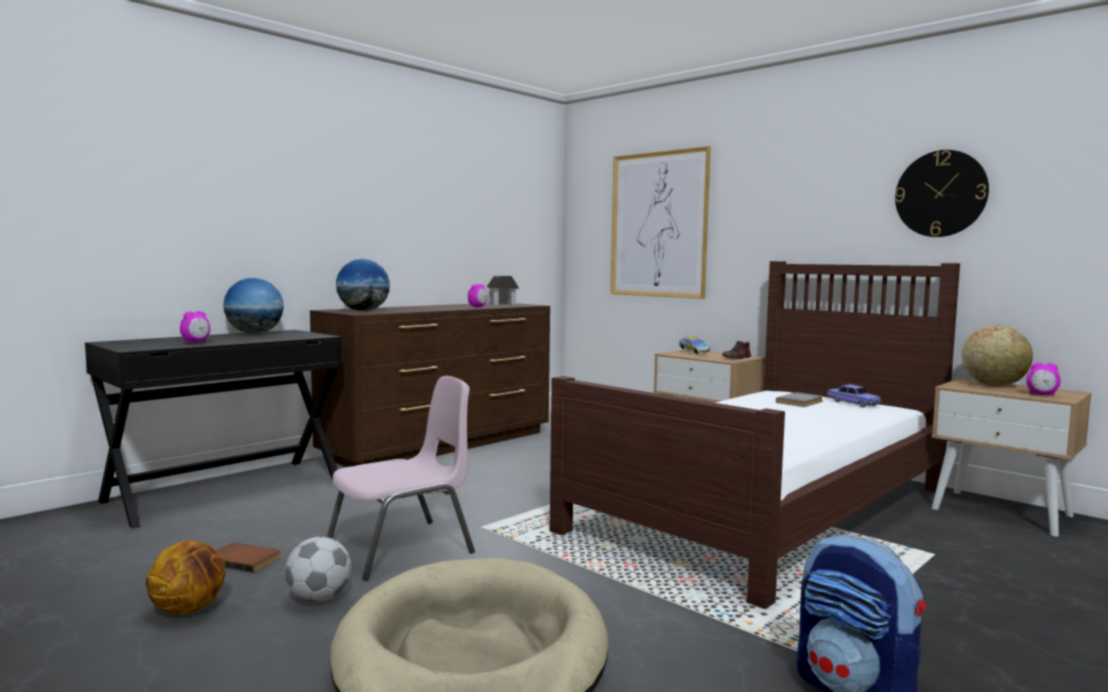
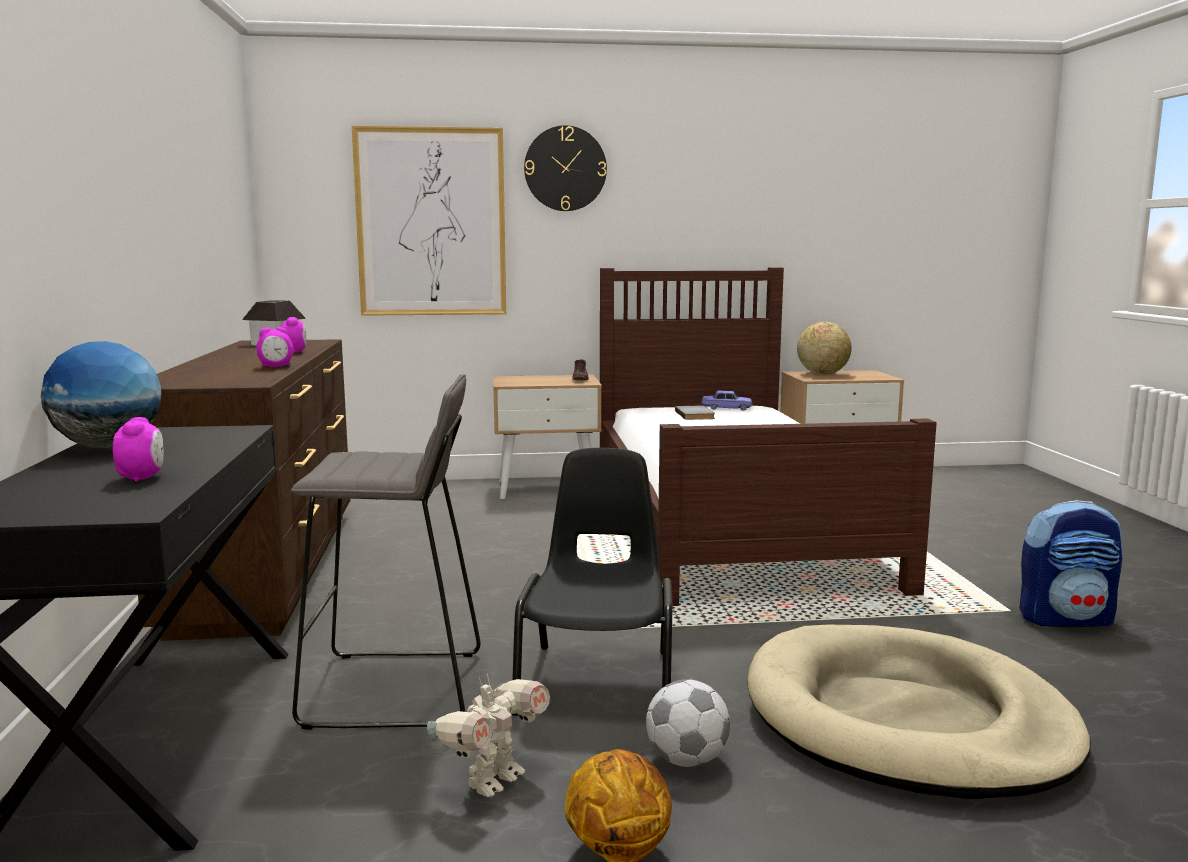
camera: 50 degrees left, 5 degrees up
brown book [217,543,281,573] -> toy robot [427,673,550,797]
pink chair [327,376,475,580] -> black chair [512,448,673,716]
globe [336,259,390,311] -> none
toy car [679,337,710,354] -> none
wall clock [895,150,989,237] -> wall clock moved to [524,125,607,211]
alarm clock [1026,362,1061,395] -> alarm clock moved to [256,327,293,367]
none -> grey stool [291,374,481,730]

